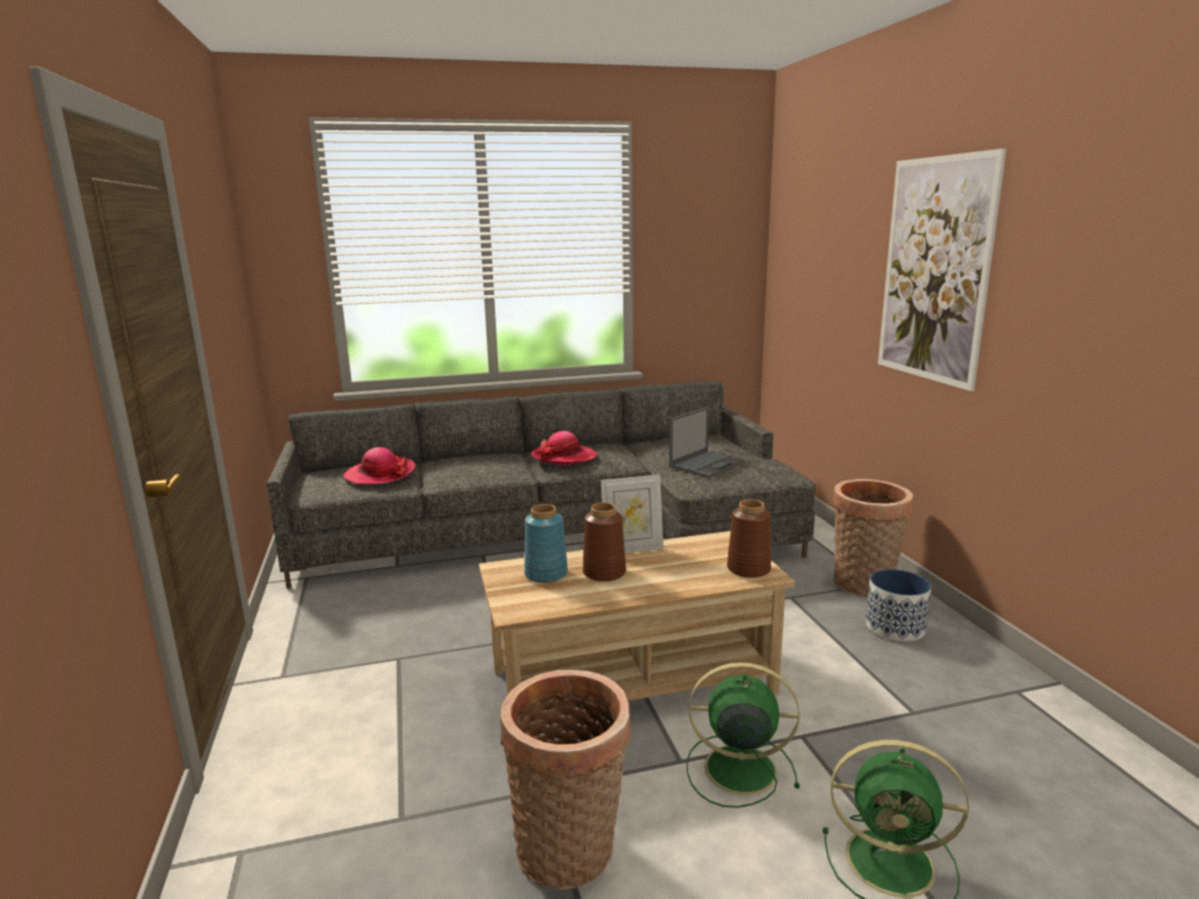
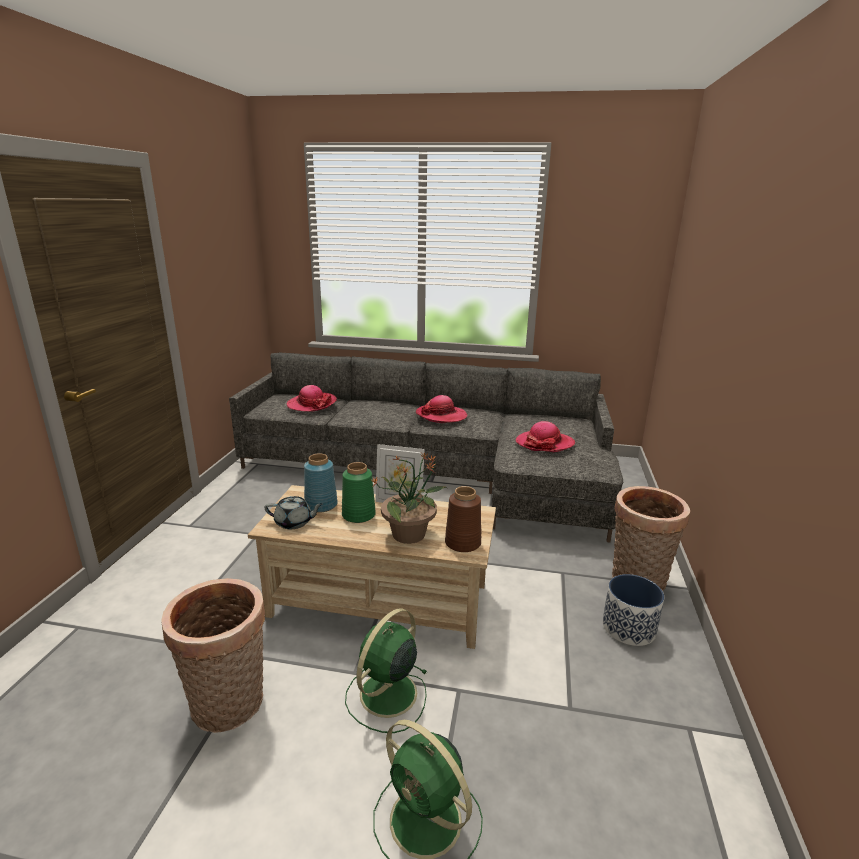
camera: 25 degrees right, 5 degrees up
brown vase [583,503,626,581] -> green vase [342,462,376,523]
laptop [669,407,745,477] -> hat [516,421,575,452]
green fan [686,662,800,808] -> green fan turned 90 degrees counterclockwise [345,608,428,733]
picture [878,148,1006,391] -> none
none -> grey teapot [264,496,323,529]
none -> potted plant [370,453,447,544]

